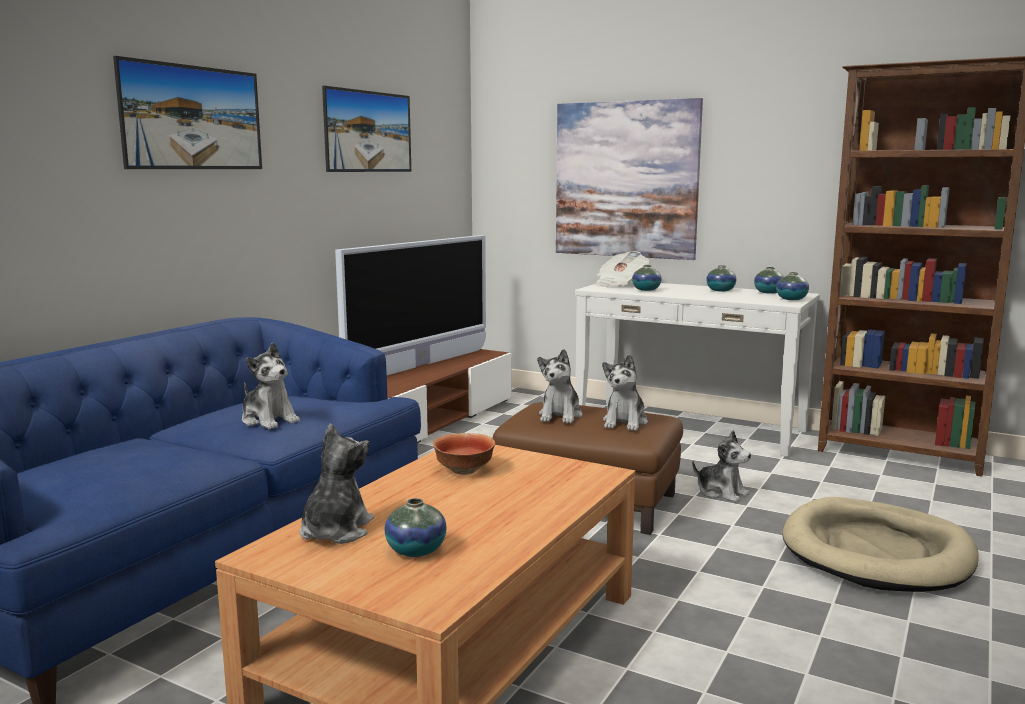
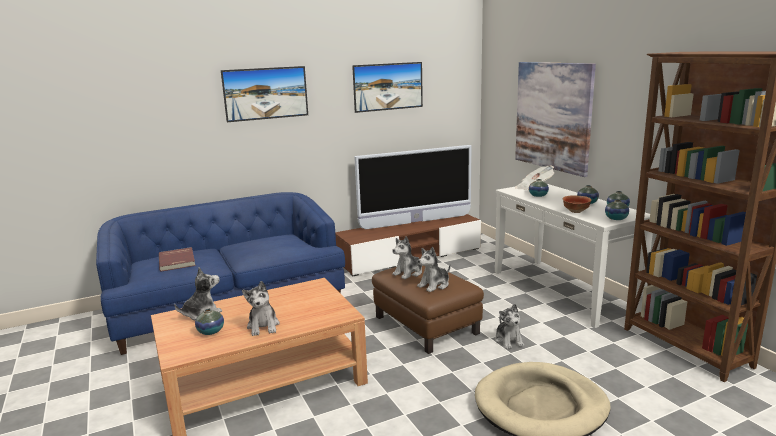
camera: 35 degrees right, 5 degrees up
plush toy [242,342,300,429] -> plush toy moved to [242,281,280,336]
bowl [433,433,495,475] -> bowl moved to [563,195,592,213]
none -> red book [159,247,195,271]

